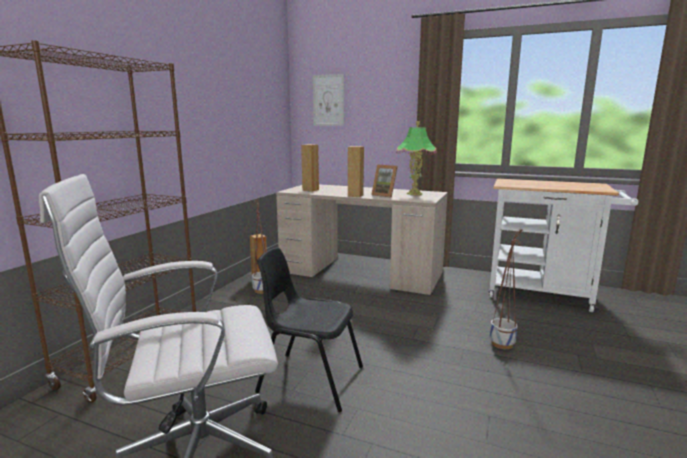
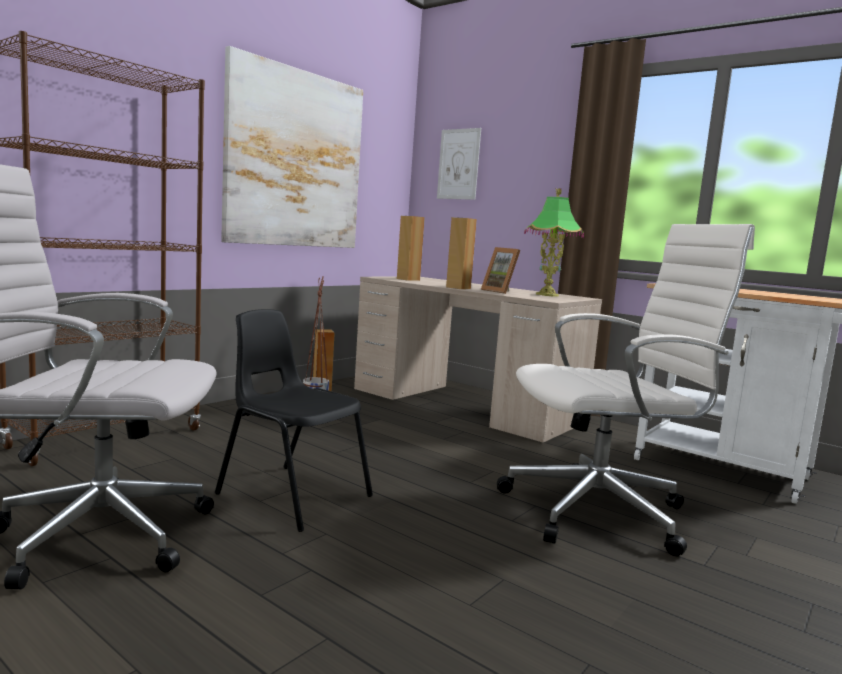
camera: 15 degrees right, 5 degrees down
planter [490,228,522,349] -> white office chair [497,224,755,556]
none -> picture [221,46,363,248]

